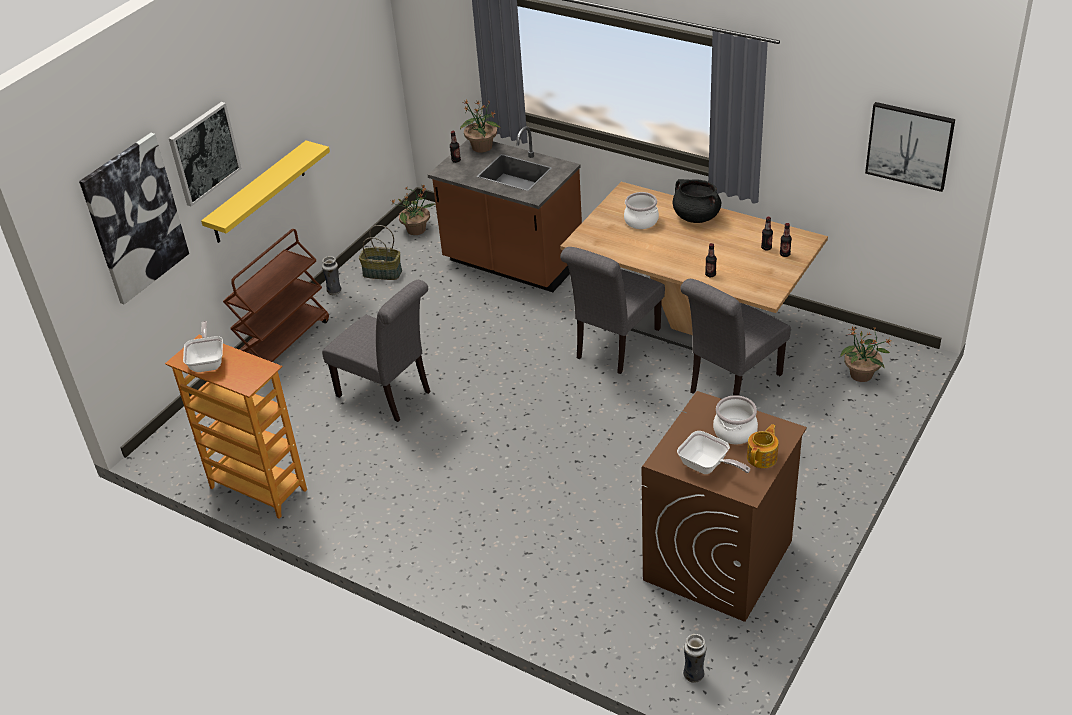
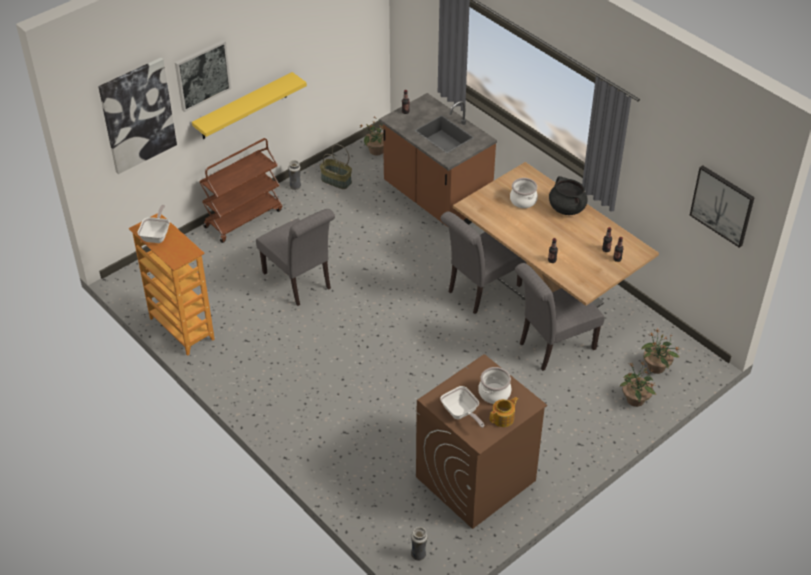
camera: 15 degrees right, 5 degrees up
potted plant [460,100,500,153] -> potted plant moved to [620,360,656,407]

